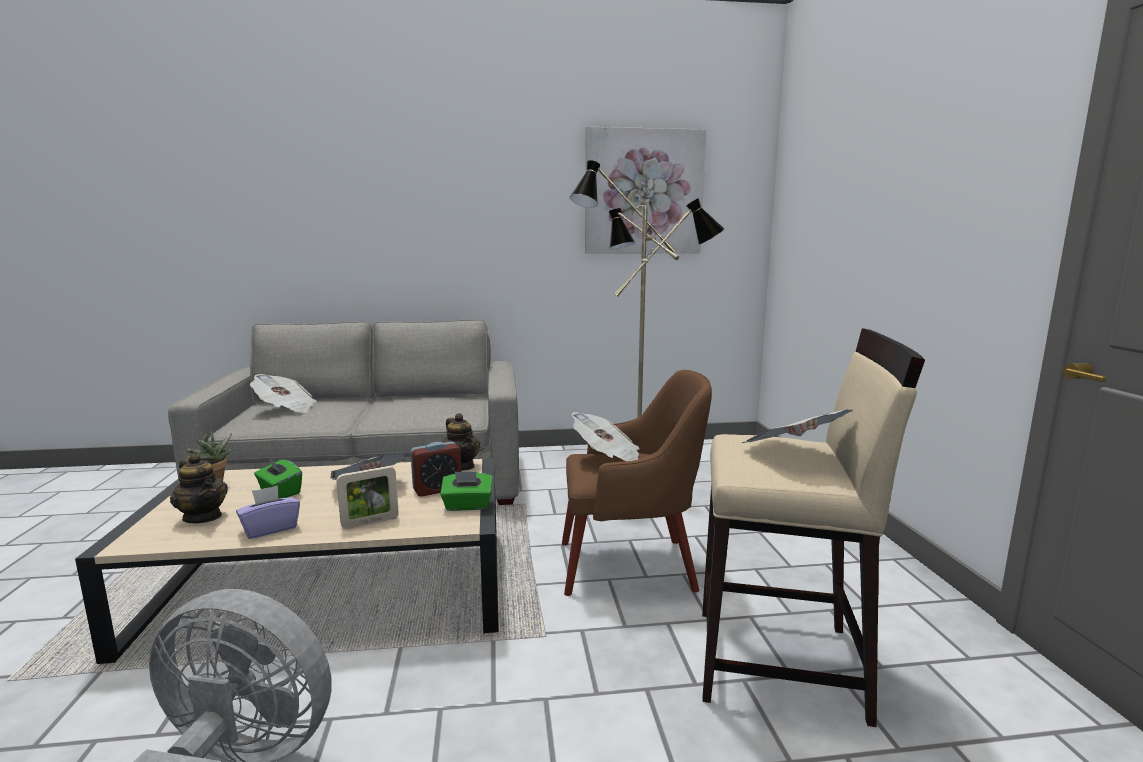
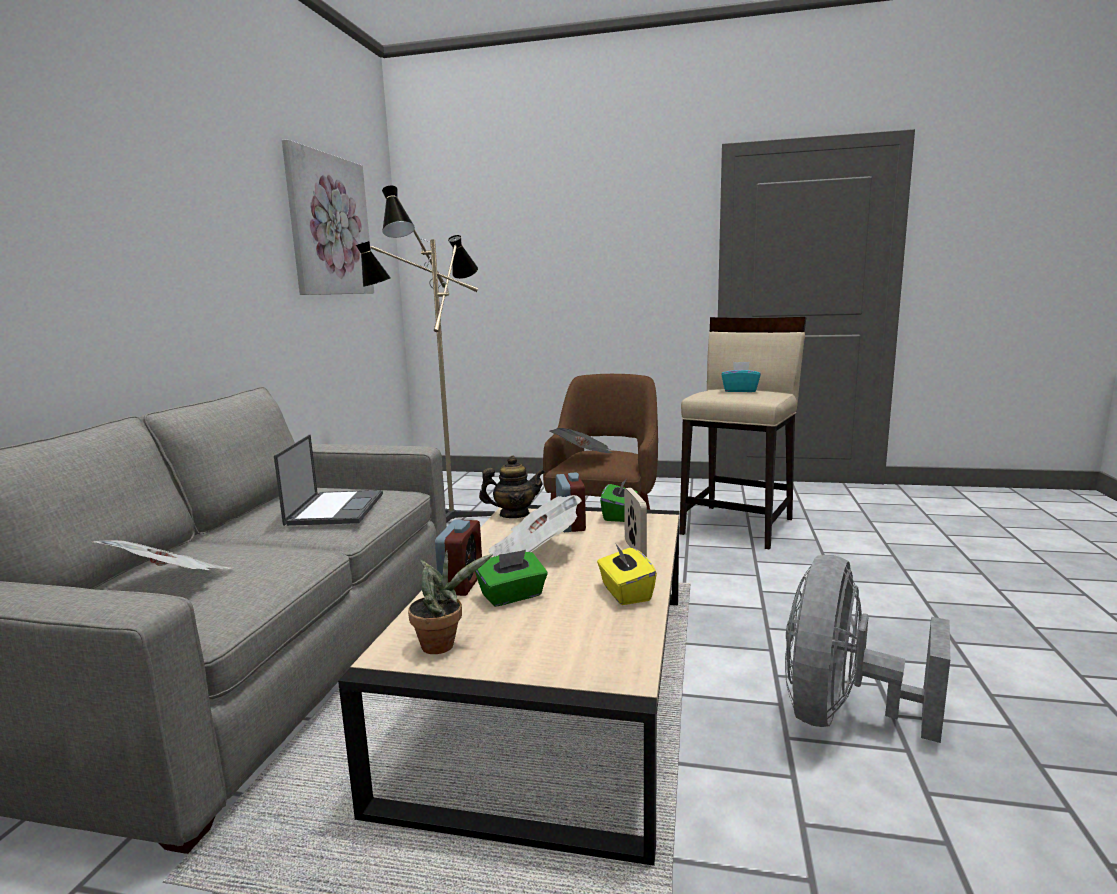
camera: 70 degrees left, 0 degrees up
teapot [170,453,228,523] -> none
purple tissue box [236,485,300,539] -> yellow tissue box [597,544,657,605]
newspaper [742,409,853,443] -> turquoise tissue box [722,362,761,392]
none -> laptop [274,434,383,526]
none -> alarm clock [435,520,482,596]

